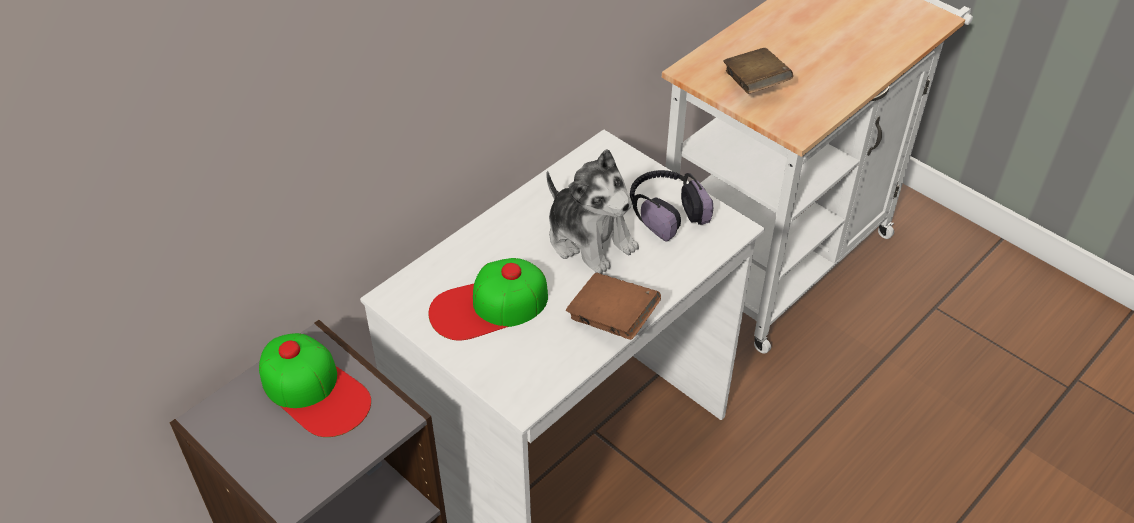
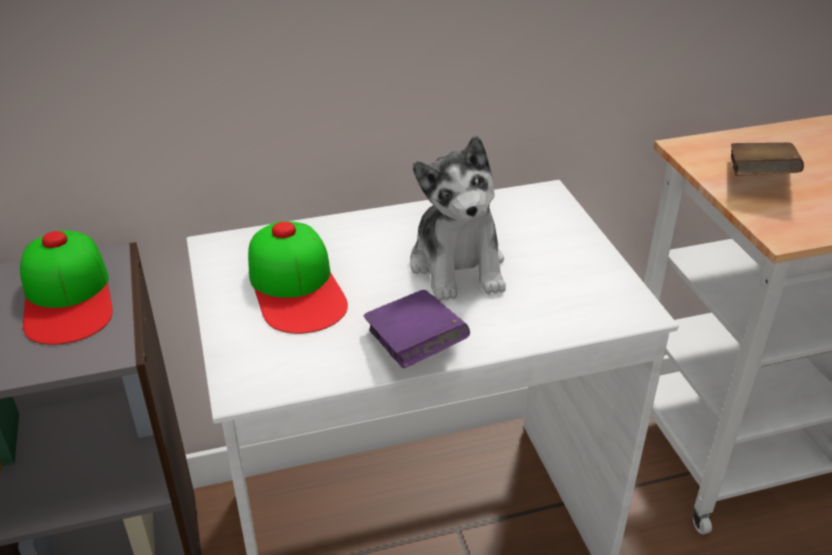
camera: 30 degrees right, 10 degrees down
cap [428,258,548,340] -> cap turned 120 degrees counterclockwise [248,221,348,334]
brown book [566,273,661,340] -> purple book [363,290,470,368]
headphones [630,170,714,242] -> none

